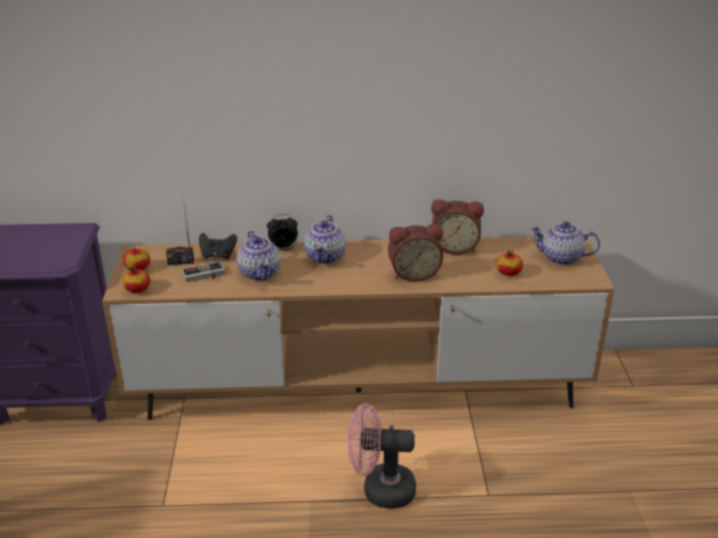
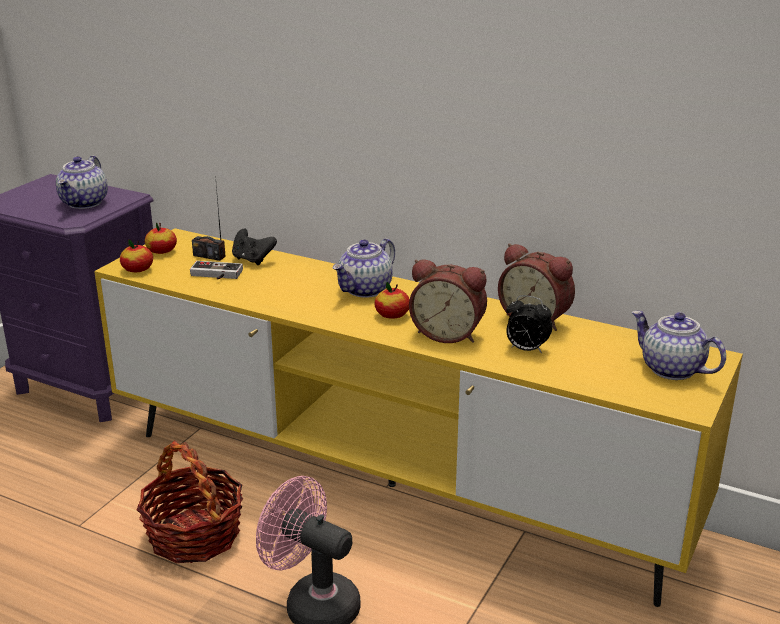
camera: 30 degrees right, 5 degrees down
brown tv stand [102,237,614,420] -> yellow tv stand [94,228,743,607]
teapot [237,231,280,281] -> teapot moved to [56,156,108,209]
alarm clock [267,214,298,250] -> alarm clock moved to [506,295,553,354]
apple [496,250,523,276] -> apple moved to [374,282,410,319]
none -> basket [137,440,243,563]

